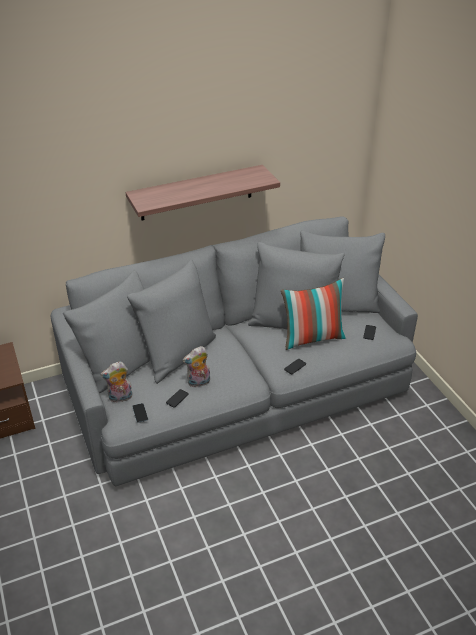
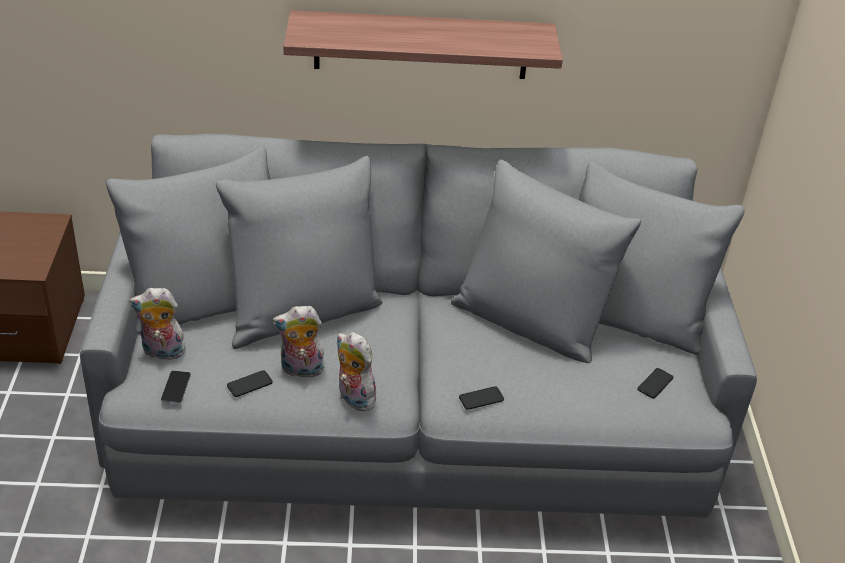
camera: 20 degrees right, 0 degrees up
pillow [281,278,346,350] -> none
none -> plush toy [337,332,377,411]

